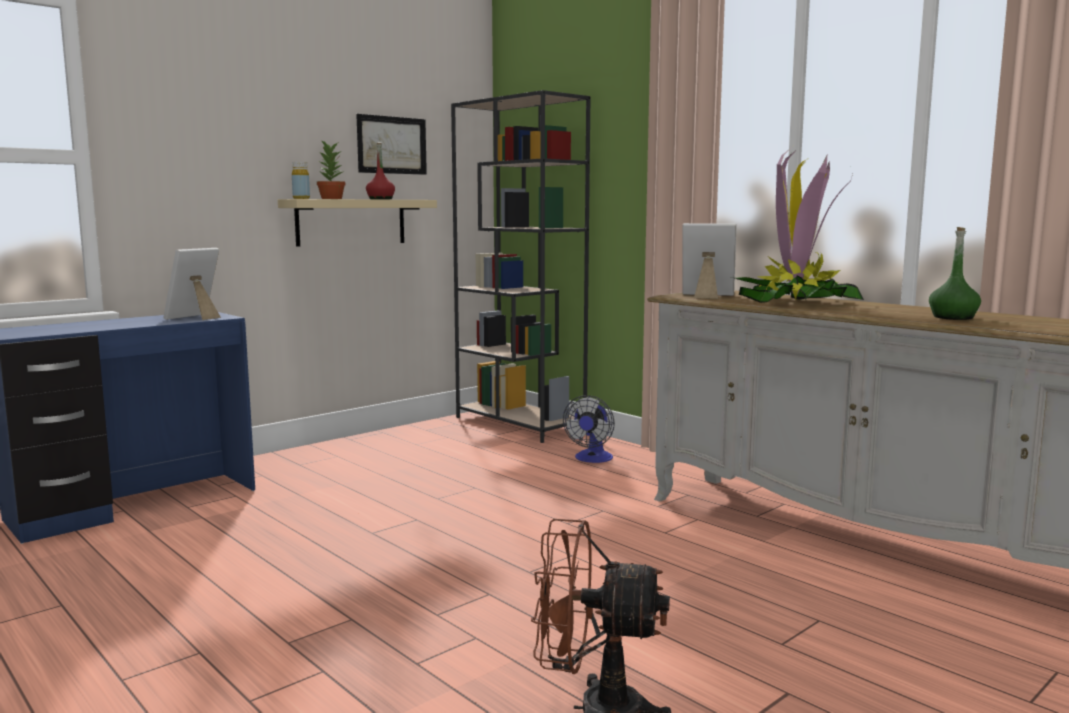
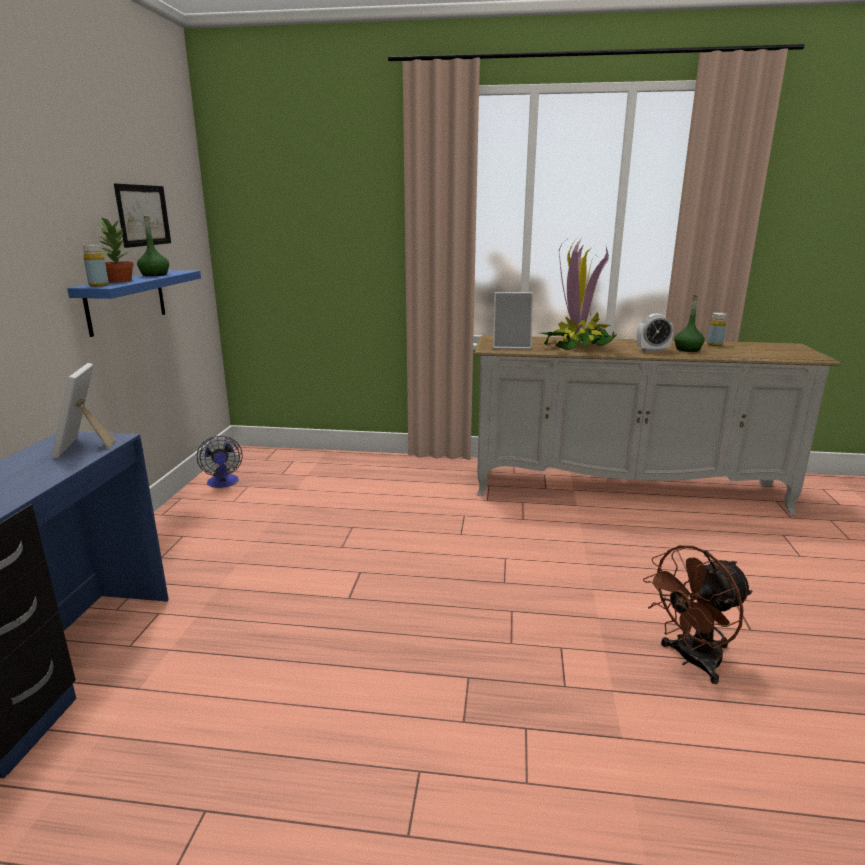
camera: 40 degrees left, 10 degrees up
beige shelf [278,199,437,246] -> blue shelf [67,270,201,337]
red bottle [366,142,395,199] -> green bottle [137,215,169,276]
bookcase [451,90,590,443] -> none
fan [563,395,615,463] -> fan moved to [197,436,243,488]
picture frame [683,223,737,299] -> picture frame turned 150 degrees counterclockwise [493,292,533,349]
none -> alarm clock [637,314,674,352]
none -> yellow bottle [707,312,727,346]

